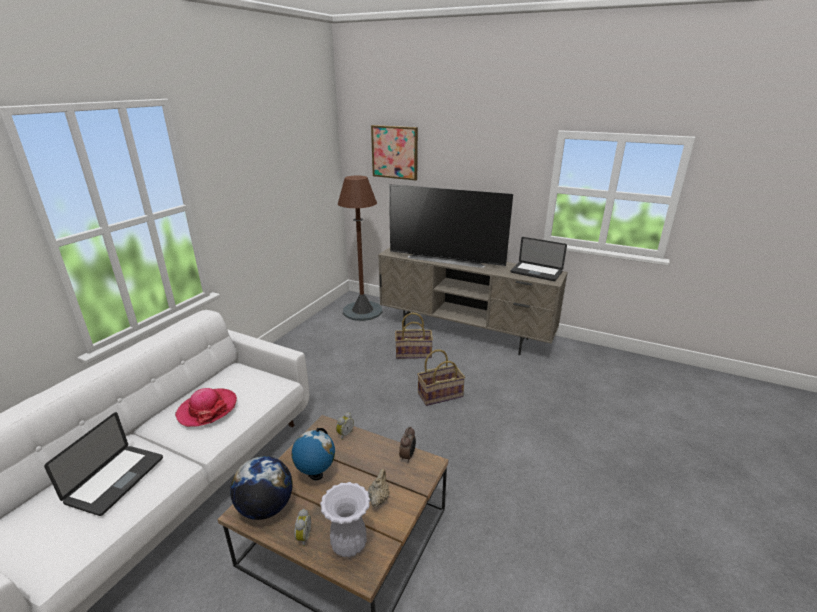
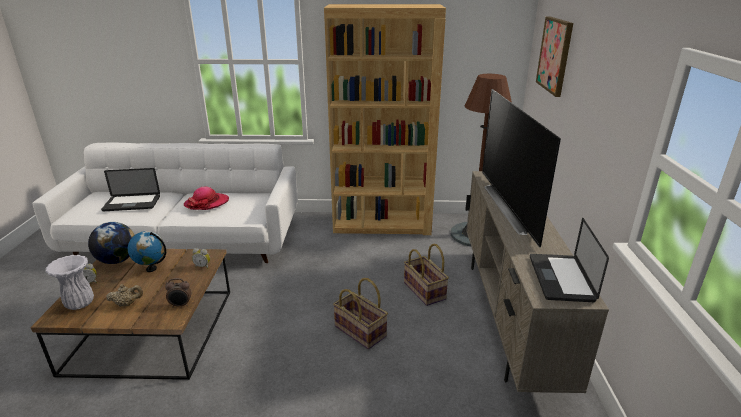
camera: 65 degrees right, 0 degrees up
none -> brown bookcase [324,4,446,235]

